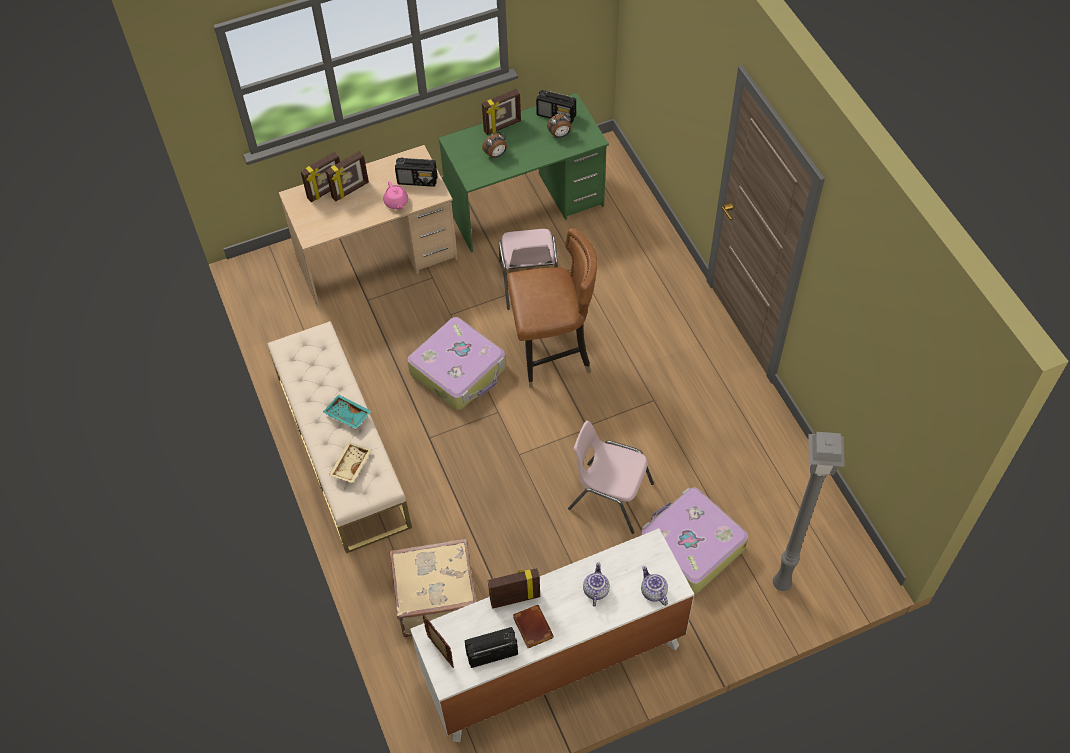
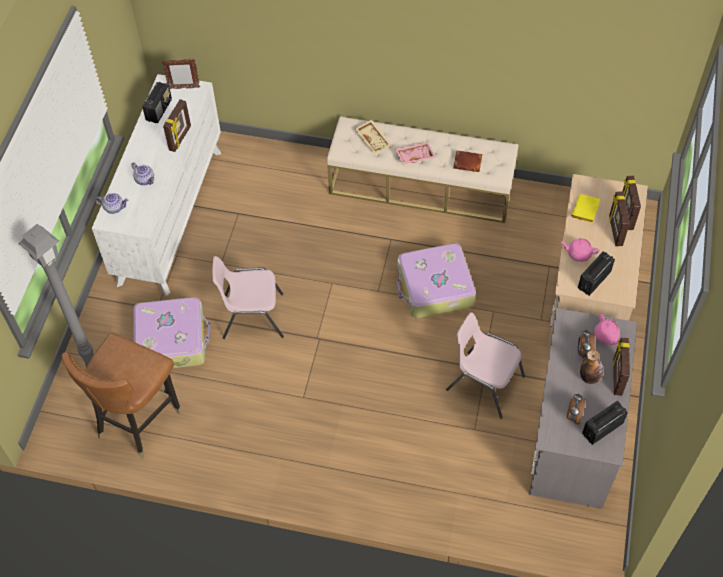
camera: 125 degrees right, 0 degrees up
turquoise tray [323,394,372,429] -> pink tray [395,142,435,164]
beige suitcase [389,538,476,637] -> none
green desk [438,93,609,252] -> grey desk [529,308,637,509]
brown chair [507,228,597,388] -> brown chair moved to [62,332,182,459]
brown book [513,605,554,648] -> brown book moved to [453,150,482,172]
pink chair [568,420,654,534] -> pink chair turned 150 degrees counterclockwise [213,256,284,339]
none -> yellow book [572,194,600,223]
none -> bottle [580,350,603,384]
none -> pink teapot [594,314,620,346]

